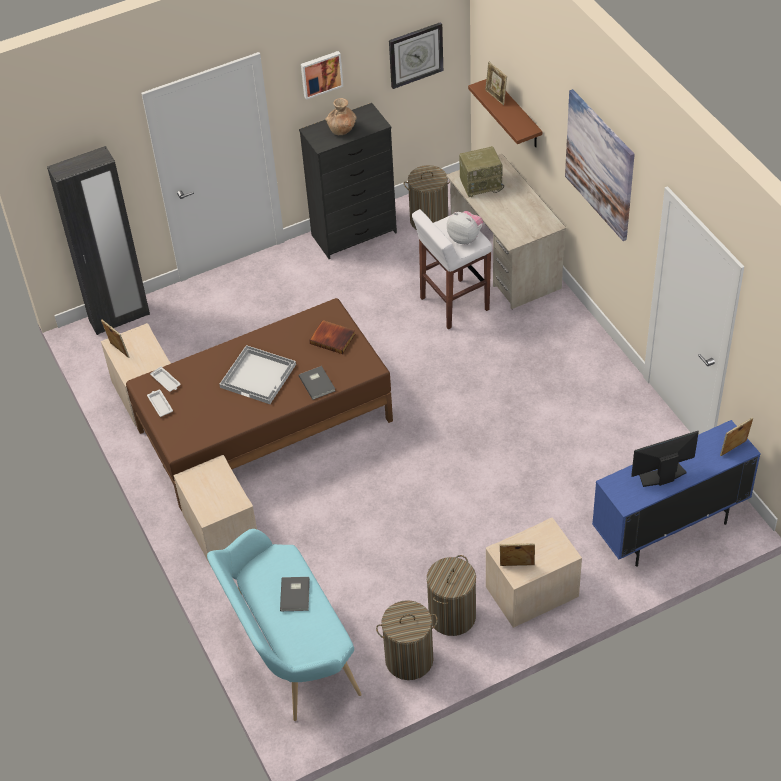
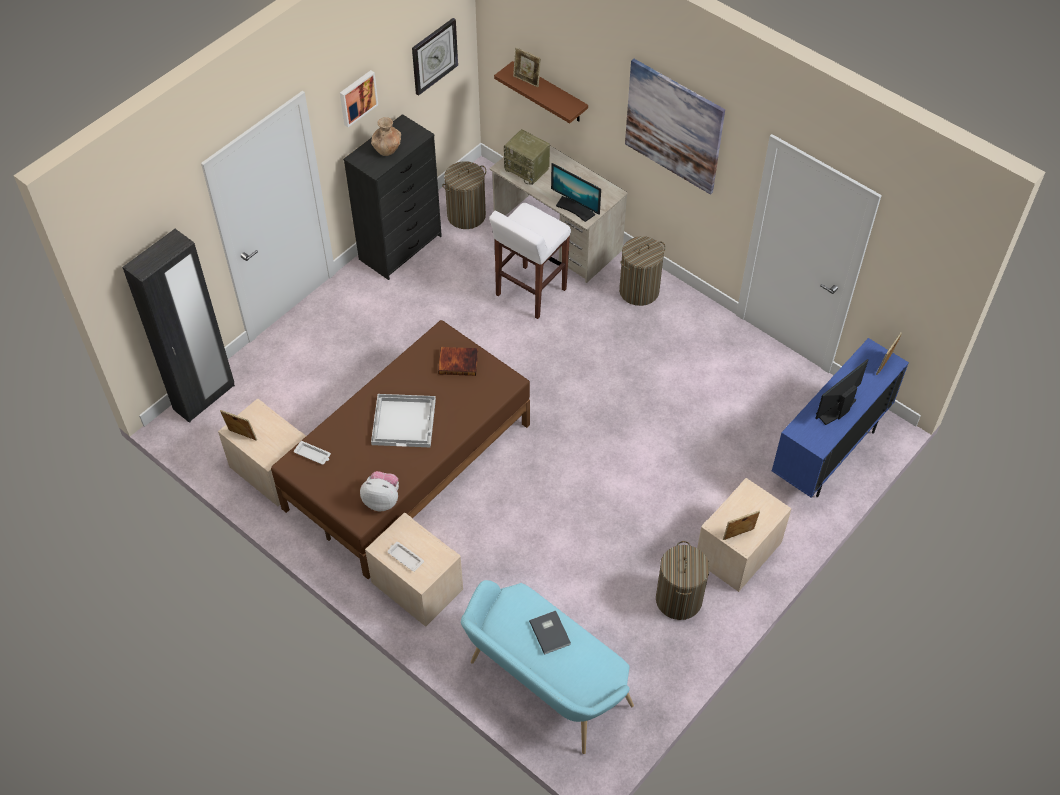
camera: 25 degrees left, 5 degrees up
white tray [147,390,173,417] -> white tray moved to [387,542,424,572]
grey book [299,366,335,400] -> none
laundry basket [376,600,438,680] -> laundry basket moved to [619,236,666,306]
plush toy [447,211,483,245] -> plush toy moved to [360,471,399,511]
radio [459,146,504,197] -> radio turned 75 degrees clockwise [504,129,550,185]
none -> monitor [551,163,601,222]

